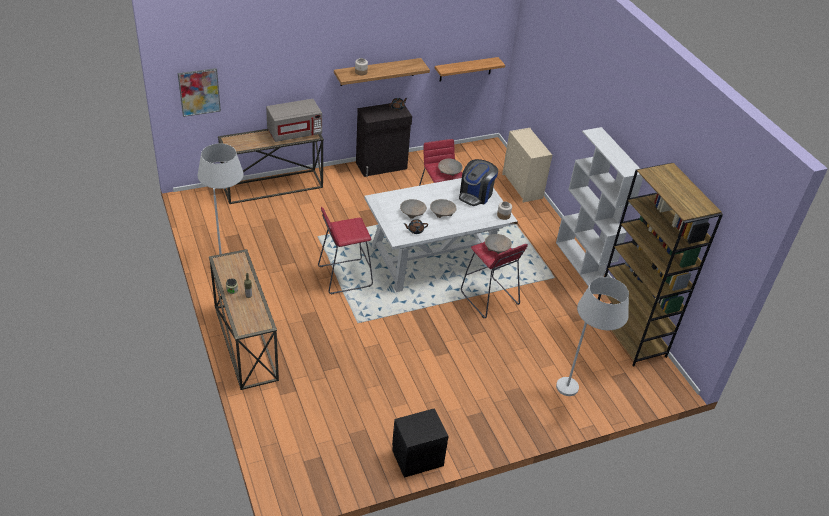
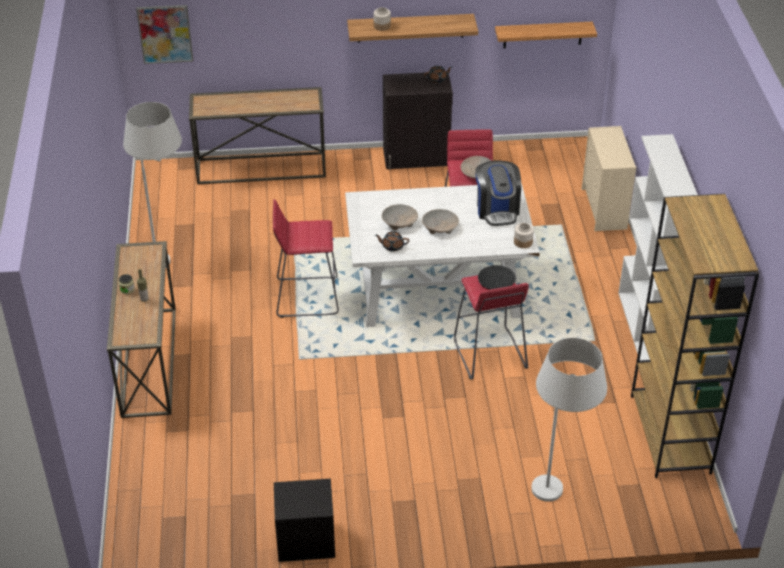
camera: 20 degrees right, 0 degrees up
grey microwave [266,99,322,142] -> none
coffee machine [459,159,498,206] -> coffee machine turned 60 degrees counterclockwise [475,160,521,226]
beige bowl [485,234,512,254] -> black bowl [478,265,516,290]

